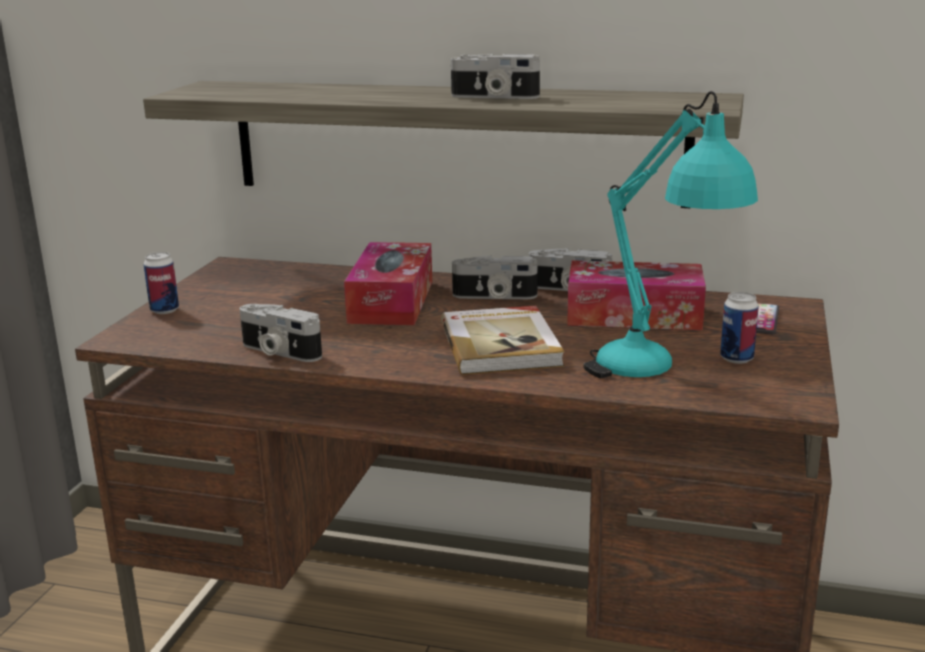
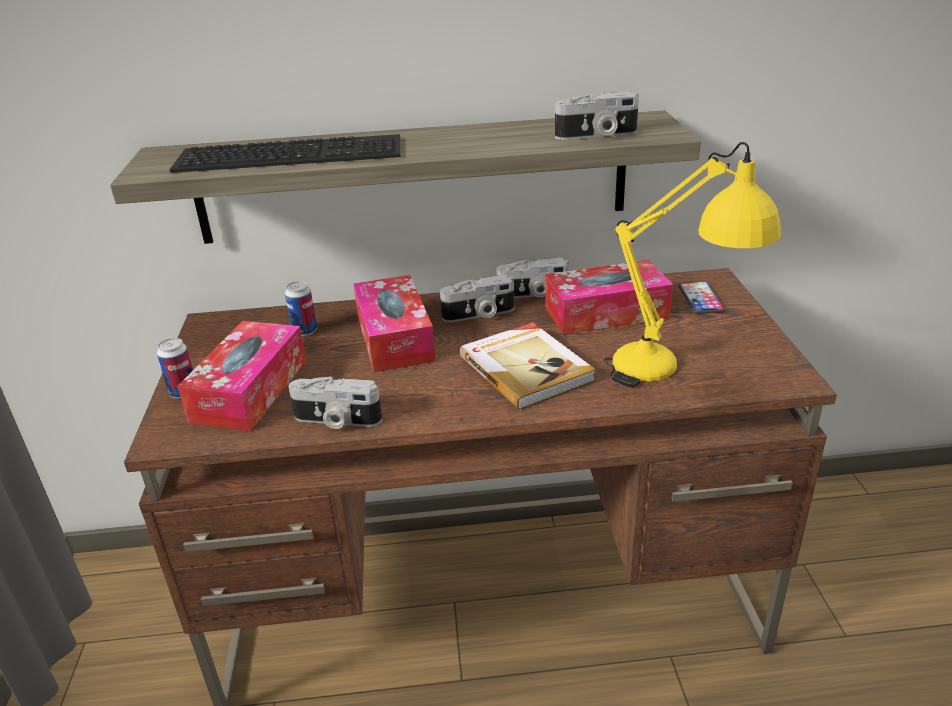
camera: 20 degrees left, 10 degrees up
camera [451,54,540,99] -> camera moved to [555,92,639,140]
turquoise table lamp [584,91,758,378] -> yellow table lamp [603,142,781,388]
can [720,292,759,364] -> can moved to [285,281,317,336]
none -> keyboard [169,134,400,173]
none -> tissue box [177,321,306,431]

